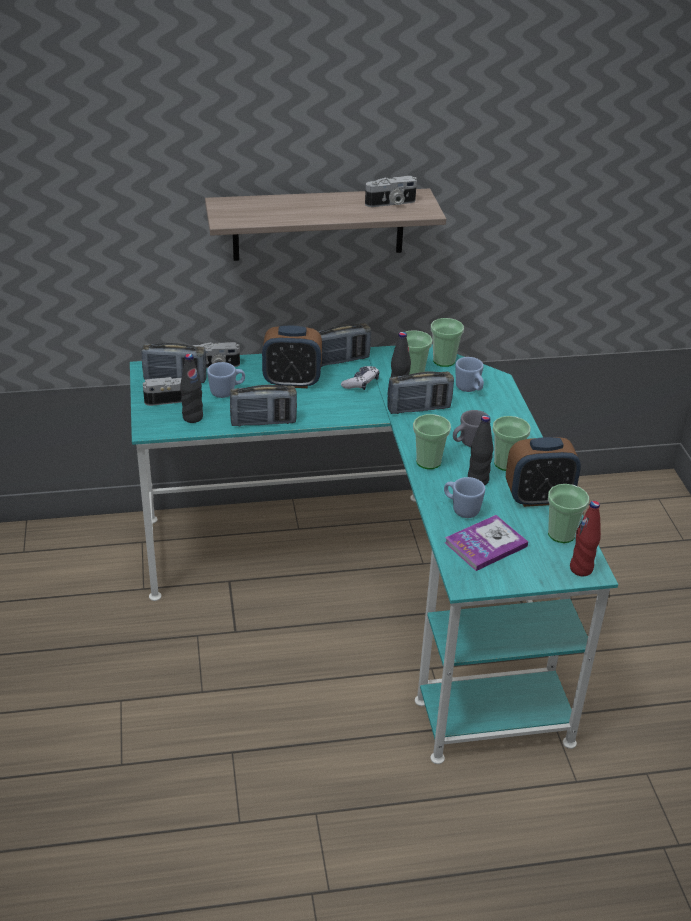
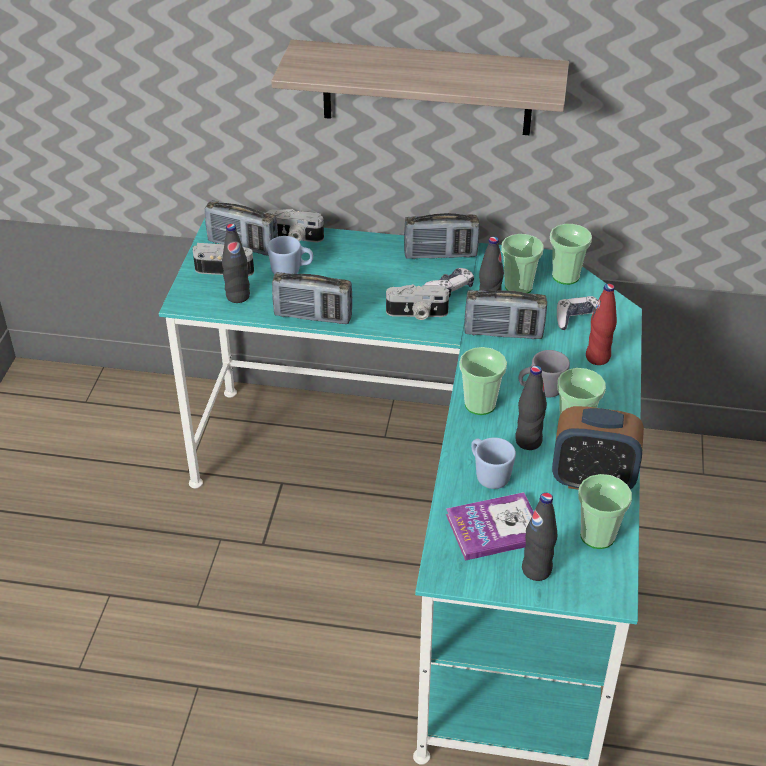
camera: 20 degrees right, 5 degrees up
alarm clock [262,326,322,388] -> none
camera [365,176,417,207] -> camera moved to [386,284,449,320]
blue mug [455,357,484,392] -> game controller [557,296,598,330]
red bottle [570,501,601,576] -> red bottle moved to [586,283,617,365]
none -> black bottle [522,493,557,581]

